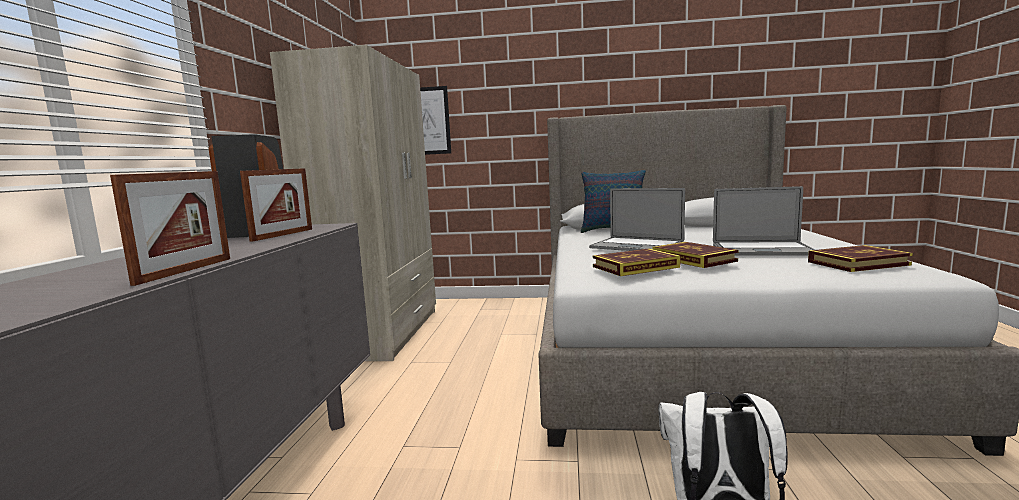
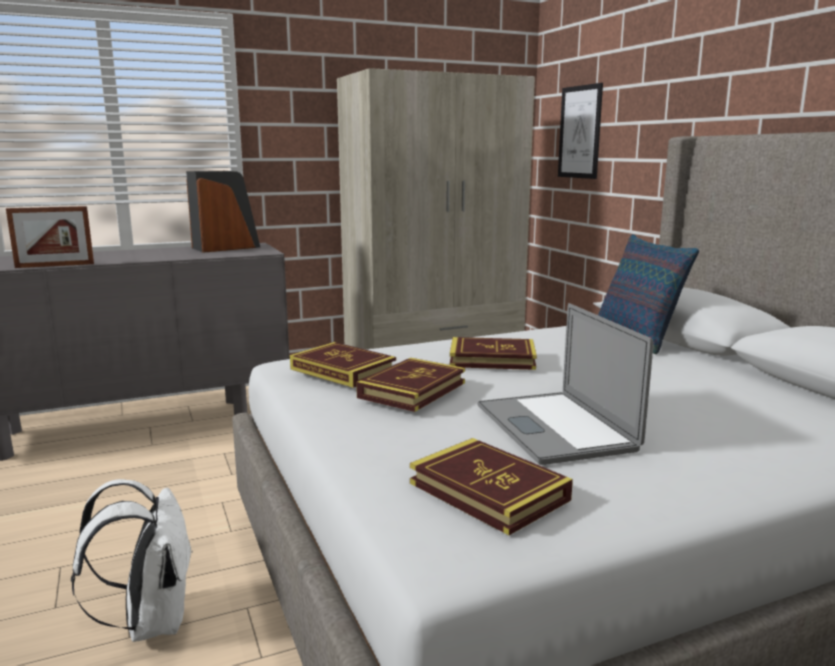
camera: 60 degrees right, 5 degrees up
picture frame [240,168,312,242] -> none
laptop [589,188,685,251] -> book [450,337,537,370]

